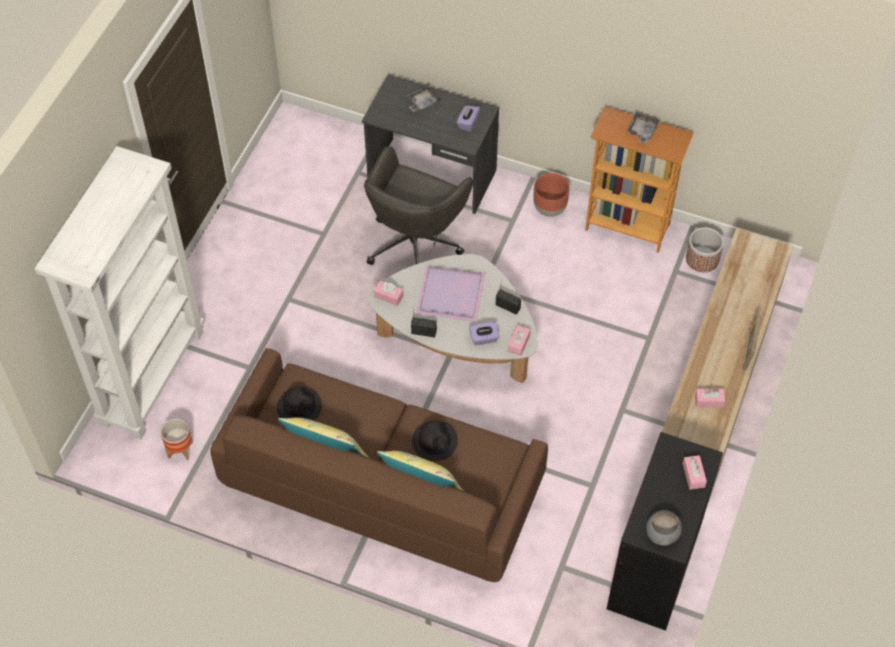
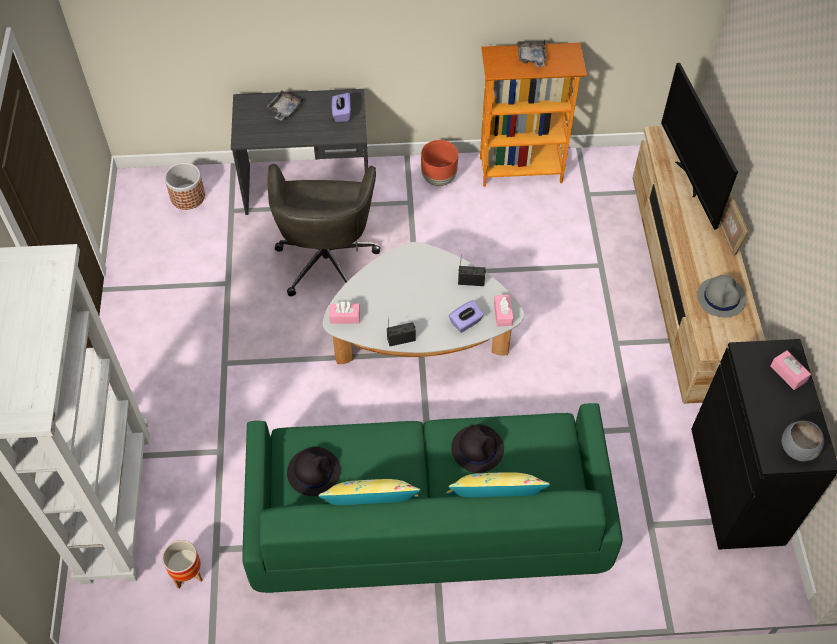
camera: 25 degrees left, 0 degrees up
brown sofa [210,348,548,582] -> green sofa [242,403,623,593]
purple tray [416,265,485,322] -> none
planter [686,227,724,272] -> planter moved to [165,163,205,210]
pink tissue box [695,388,725,407] -> grey hat [697,275,746,317]
none -> television [661,63,738,230]

